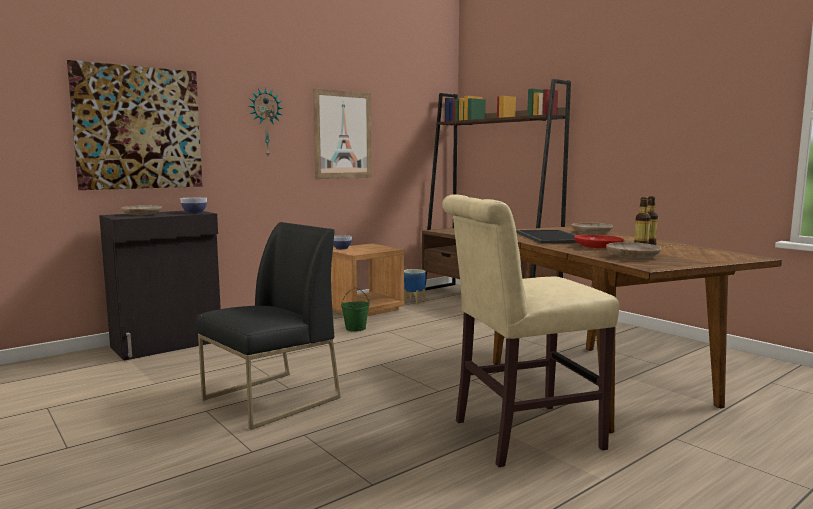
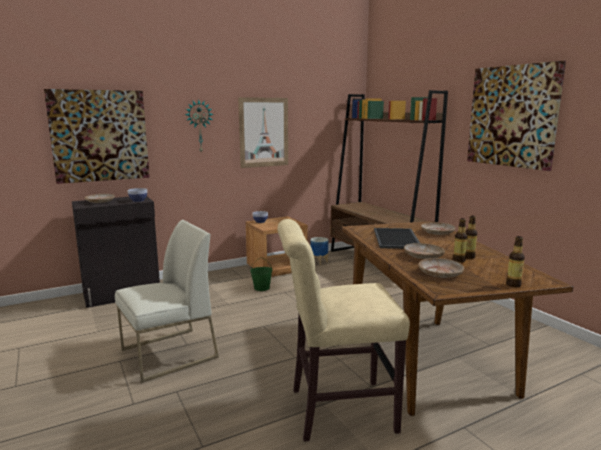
camera: 10 degrees right, 5 degrees up
black chair [196,222,341,430] -> white chair [115,220,219,383]
red plate [574,235,624,248] -> beige plate [404,243,445,259]
none -> picture [467,61,566,171]
none -> bottle [506,236,525,287]

